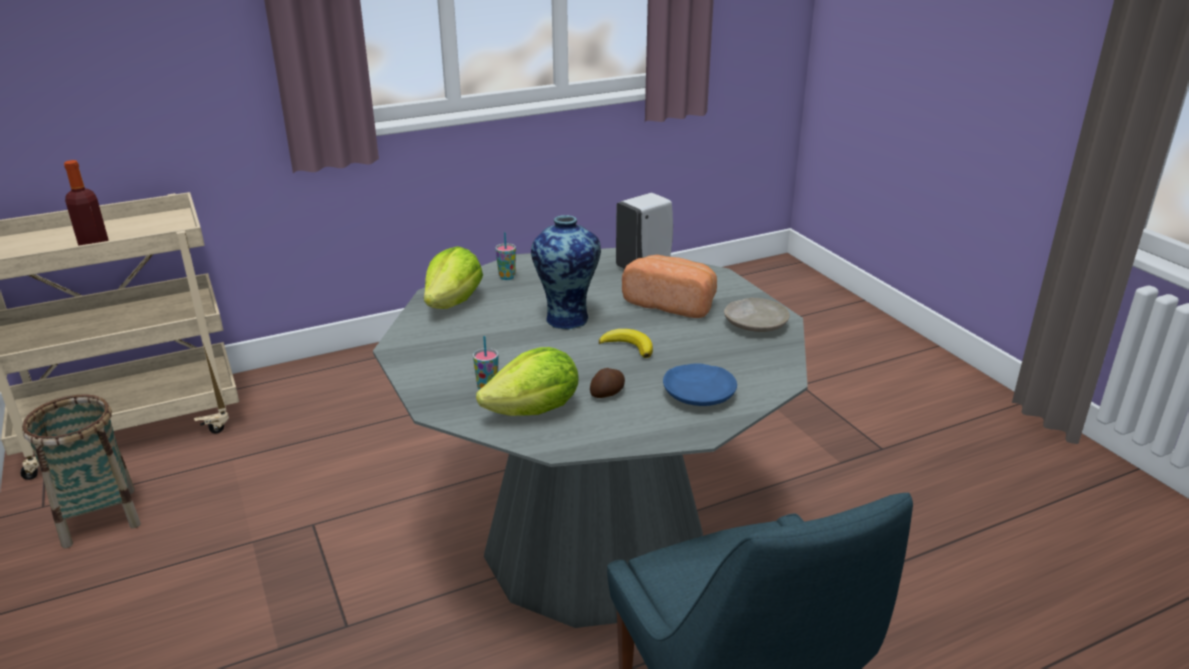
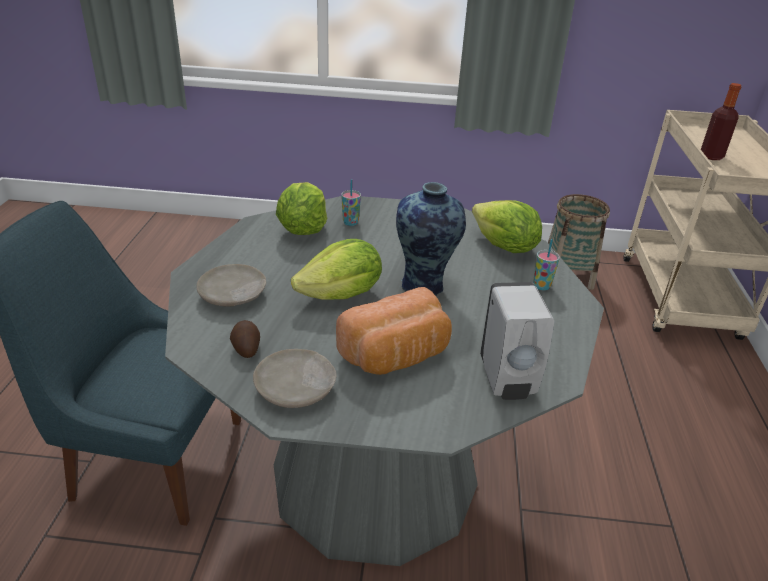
camera: 120 degrees right, 5 degrees up
potato [590,368,625,398] -> potato moved to [230,320,260,358]
banana [599,329,653,358] -> lettuce [291,239,382,299]
blue plate [663,363,737,406] -> beige plate [197,264,266,306]

